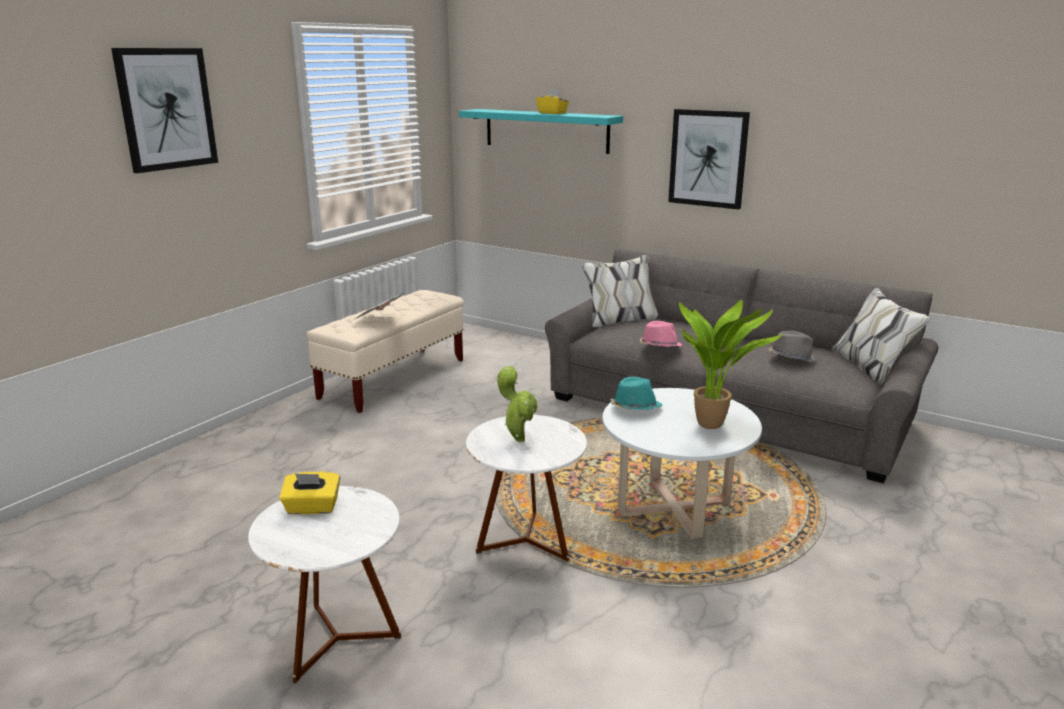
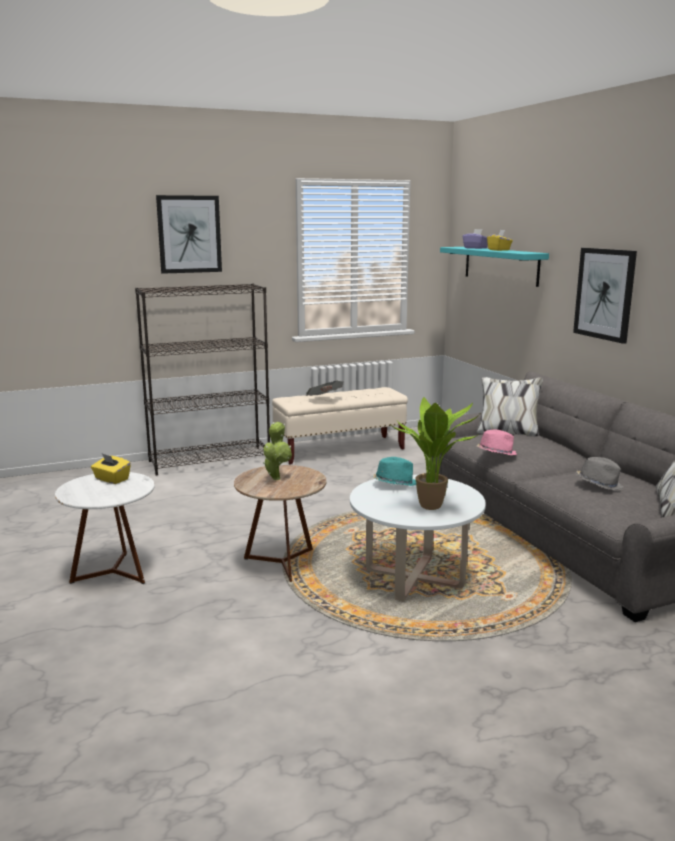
camera: 35 degrees right, 5 degrees down
white side table [466,415,587,562] -> brown side table [234,465,327,582]
none -> black bookcase [135,283,270,475]
none -> purple tissue box [463,229,488,249]

